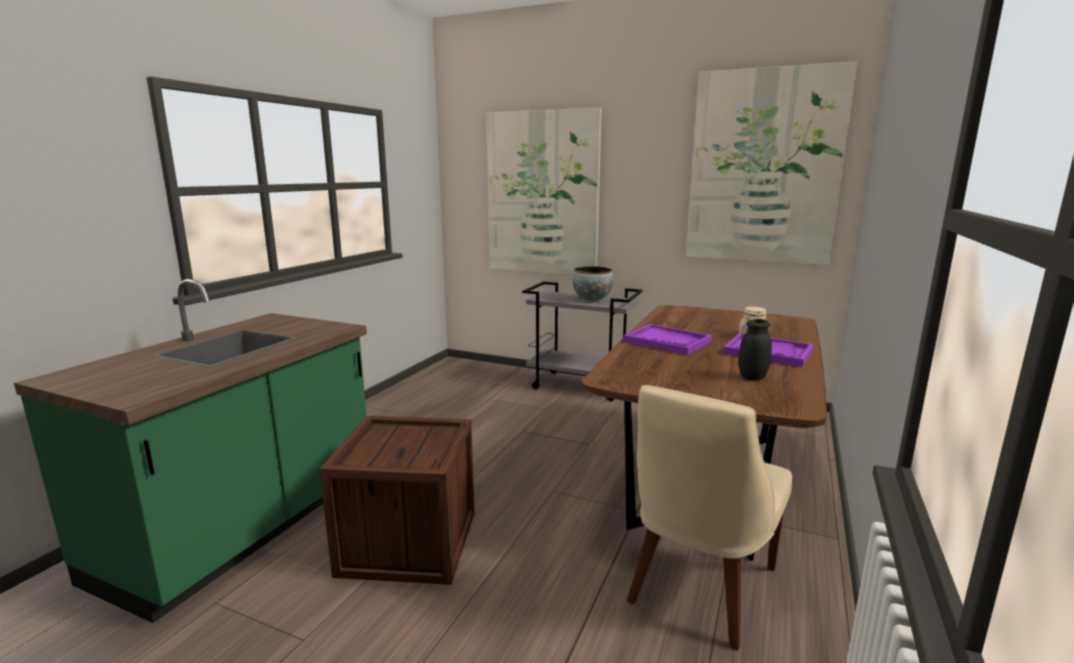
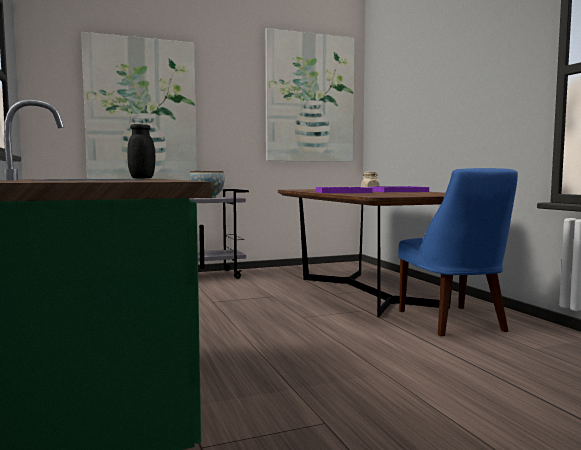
camera: 45 degrees left, 10 degrees down
crate [319,416,475,585] -> none
beige chair [627,385,792,651] -> blue chair [398,168,518,336]
black jar [739,319,772,380] -> black jar moved to [127,124,156,179]

